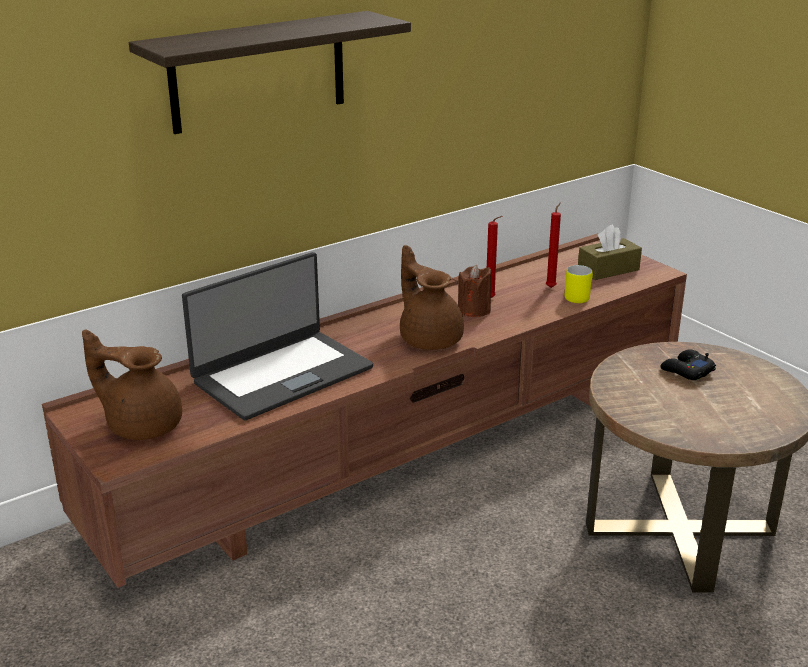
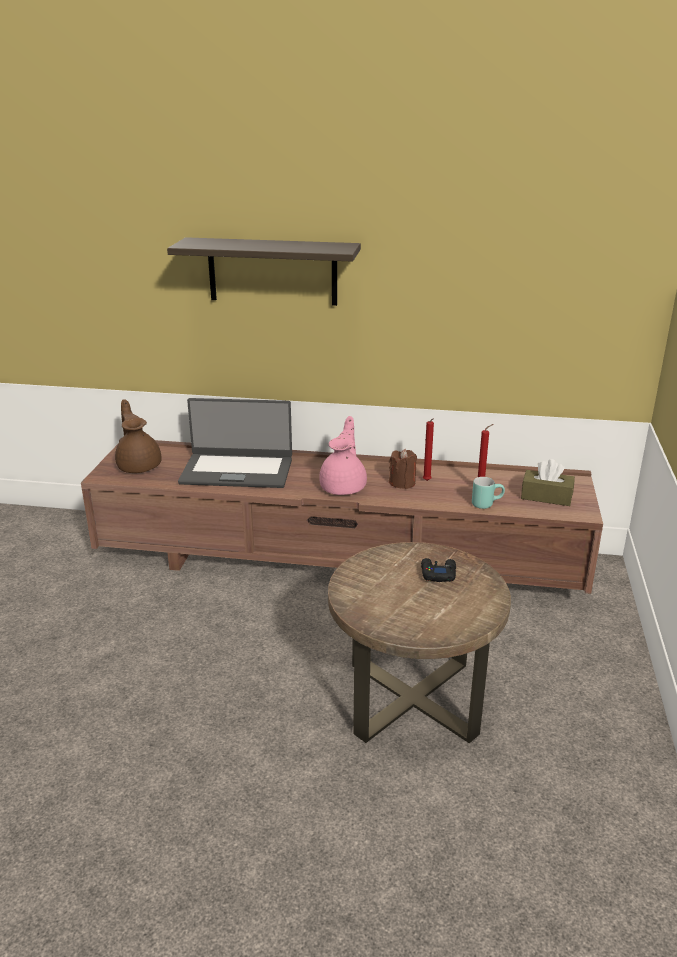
camera: 45 degrees right, 0 degrees up
brown teapot [400,245,464,350] -> pink teapot [319,416,367,495]
yellow mug [565,265,593,303] -> turquoise mug [472,477,505,509]

